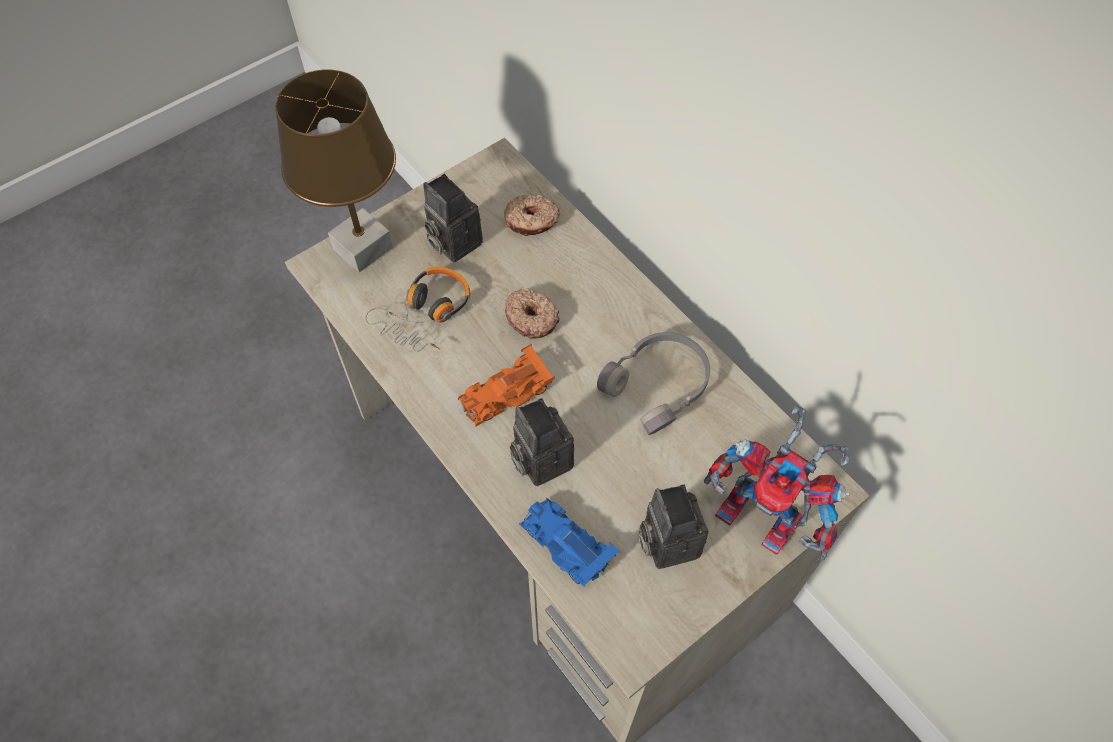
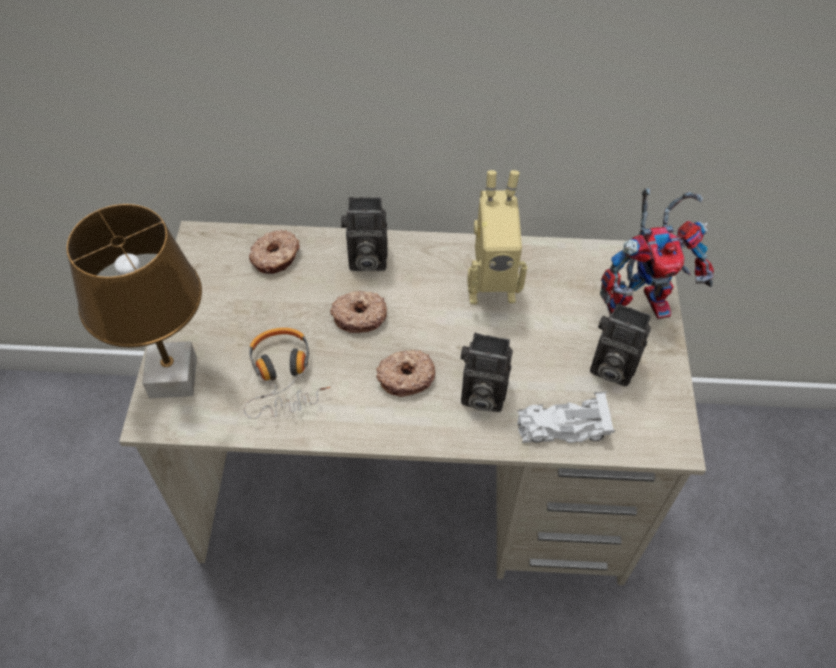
camera: 50 degrees left, 5 degrees down
camera [423,174,483,262] -> camera moved to [341,197,387,271]
orange toy car [458,344,555,427] -> donut [376,350,435,397]
blue toy car [519,498,620,587] -> white toy car [517,391,616,443]
grey headphones [597,332,710,435] -> toy robot [467,170,527,304]

